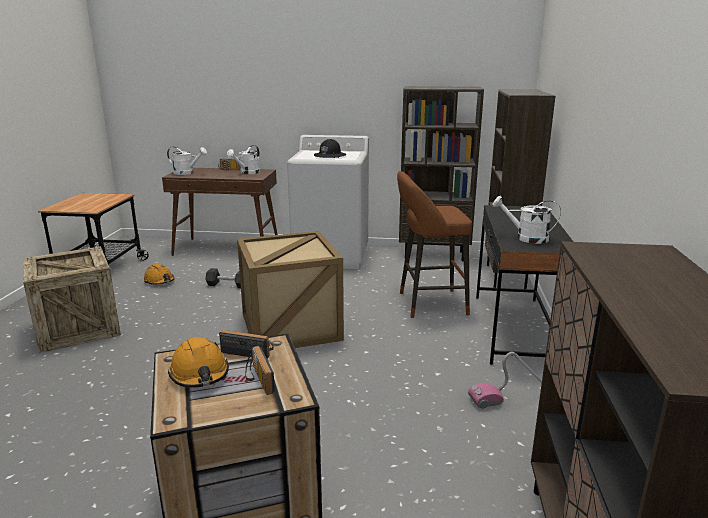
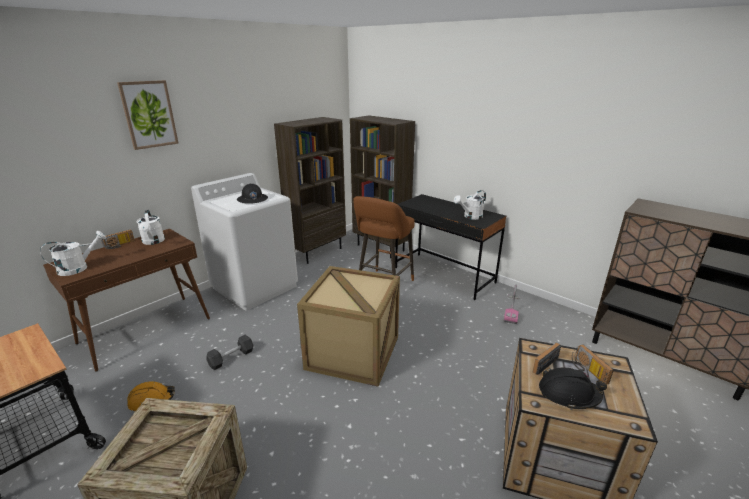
camera: 55 degrees left, 5 degrees up
orange hard hat [168,337,229,388] -> black hard hat [539,368,607,410]
radio [245,346,275,395] -> radio turned 60 degrees clockwise [572,345,614,384]
none -> picture [117,80,179,150]

